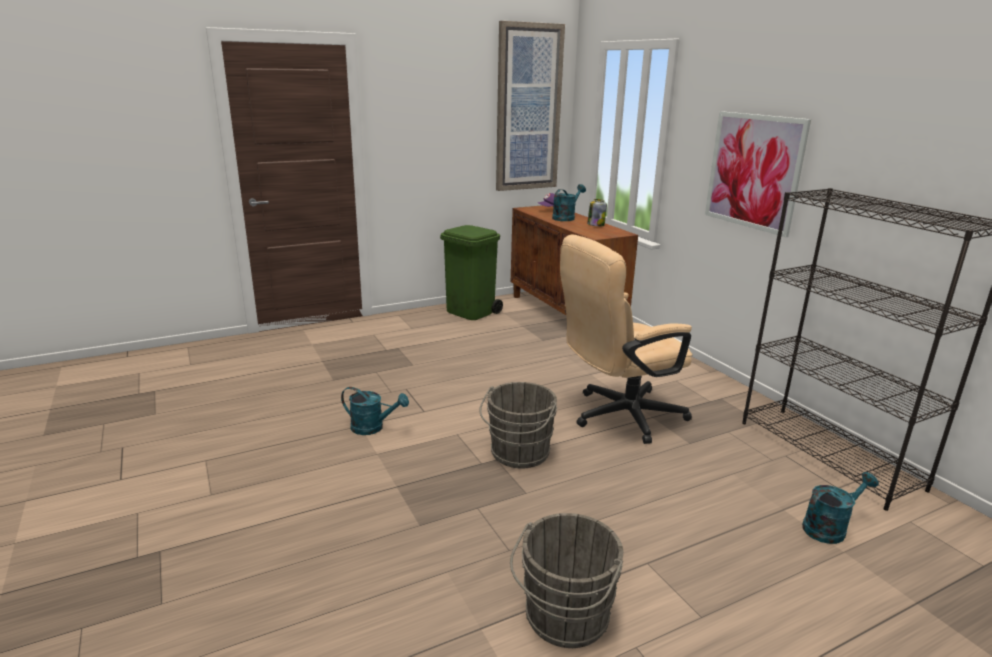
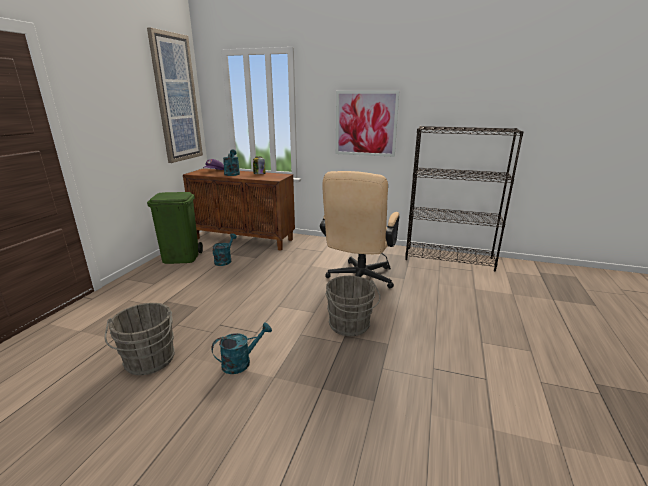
camera: 45 degrees left, 0 degrees up
grey bucket [510,513,623,648] -> grey bucket moved to [105,303,175,375]
turquoise watering can [802,472,879,544] -> turquoise watering can moved to [213,233,237,266]

